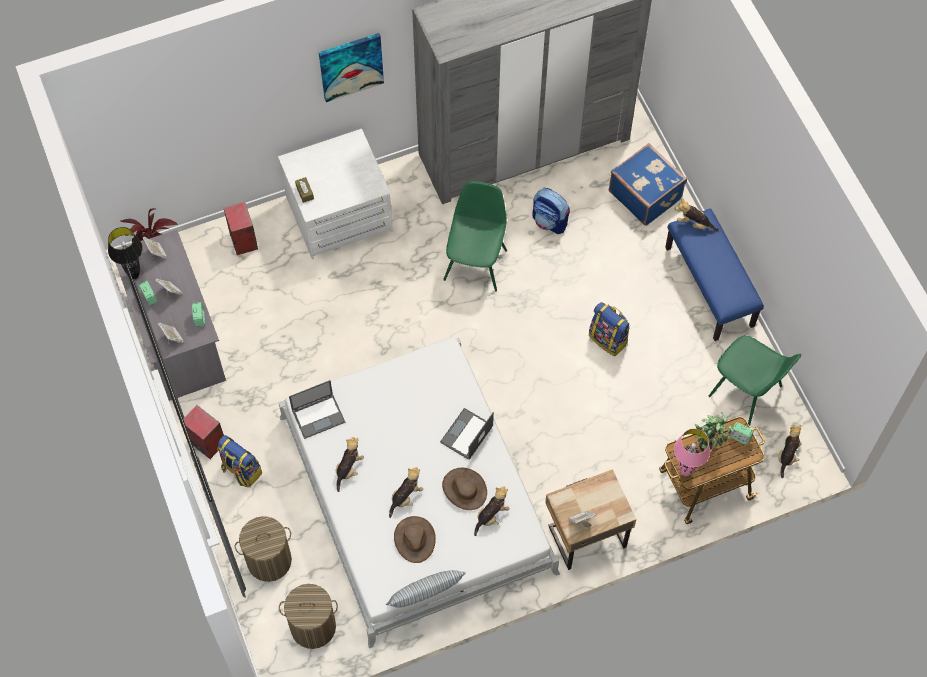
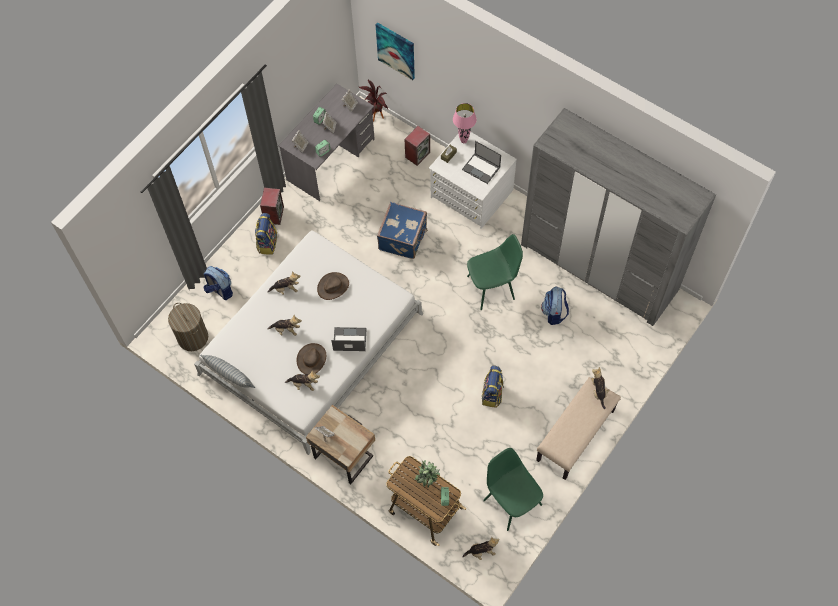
camera: 60 degrees right, 0 degrees up
black table lamp [108,227,143,279] -> none
laundry basket [235,516,292,582] -> backpack [203,266,233,300]
laptop [289,380,345,439] -> laptop moved to [462,141,501,184]
picture [319,33,384,102] -> picture moved to [376,22,415,80]
brown hat [394,516,436,563] -> brown hat moved to [317,272,349,300]
blue suitcase [609,143,687,226] -> blue suitcase moved to [377,202,428,259]
blue bench [665,209,764,341] -> beige bench [536,377,621,480]
pink table lamp [674,429,710,476] -> pink table lamp moved to [453,103,477,143]
green chair [709,335,801,426] -> green chair turned 135 degrees clockwise [483,448,543,531]

